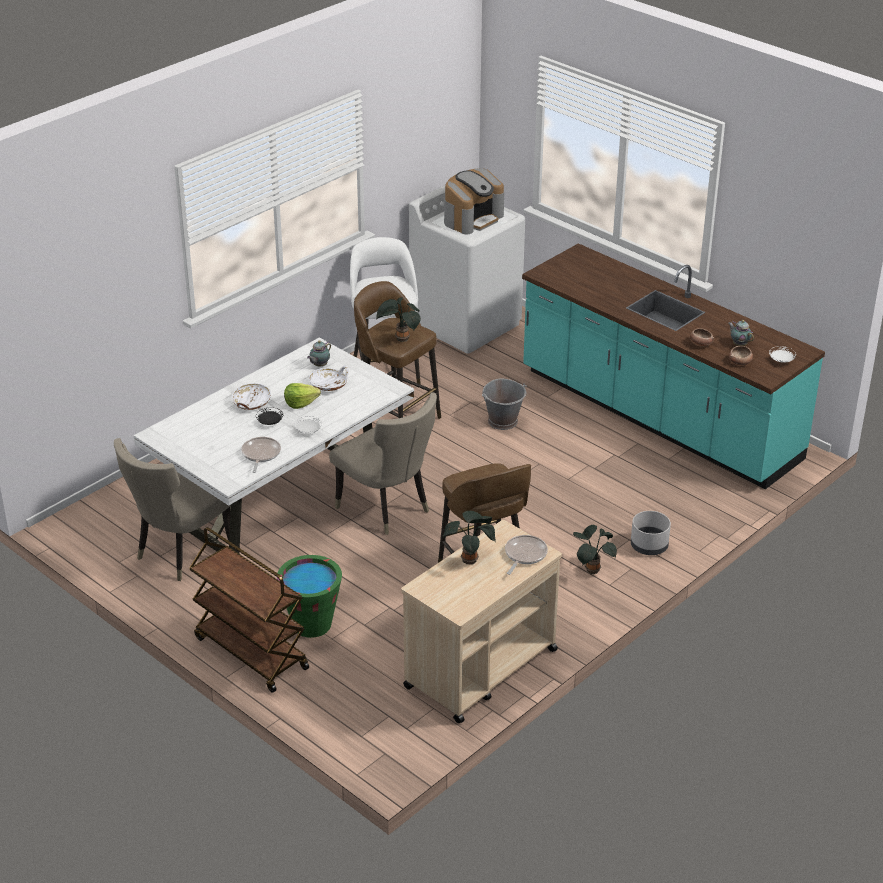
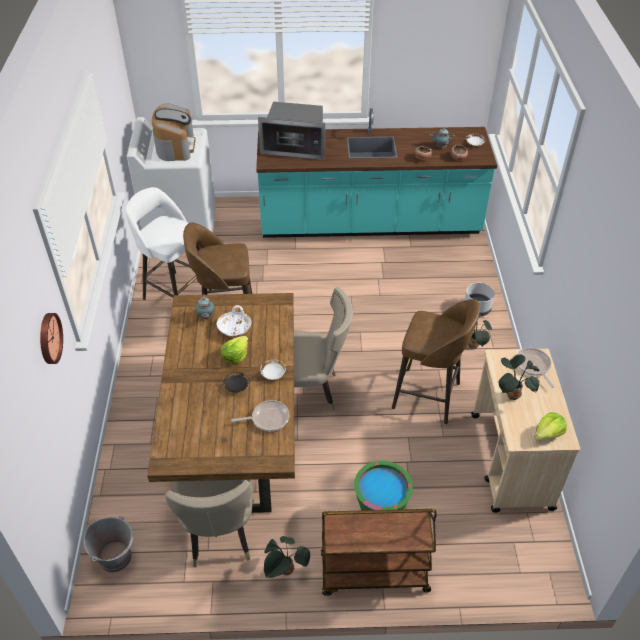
camera: 45 degrees left, 10 degrees up
white dining table [134,338,414,553] -> brown dining table [147,293,295,513]
white bowl [232,383,271,410] -> none
frying pan [241,437,281,473] -> frying pan turned 120 degrees clockwise [231,400,290,431]
potted plant [376,298,421,342] -> potted plant moved to [264,536,310,578]
grey bucket [482,378,527,430] -> grey bucket moved to [84,516,133,573]
none -> wall clock [40,313,63,364]
none -> microwave [258,102,325,160]
none -> lettuce [534,412,567,440]

